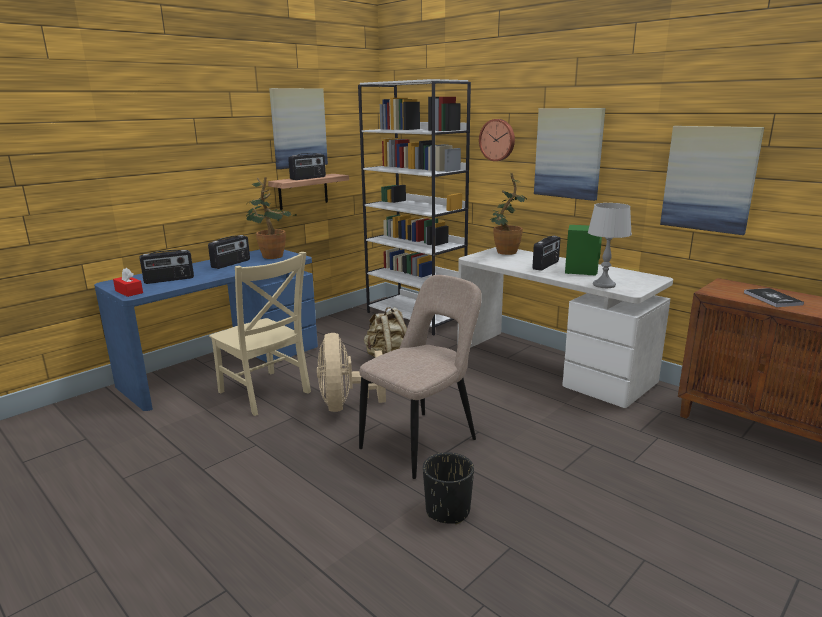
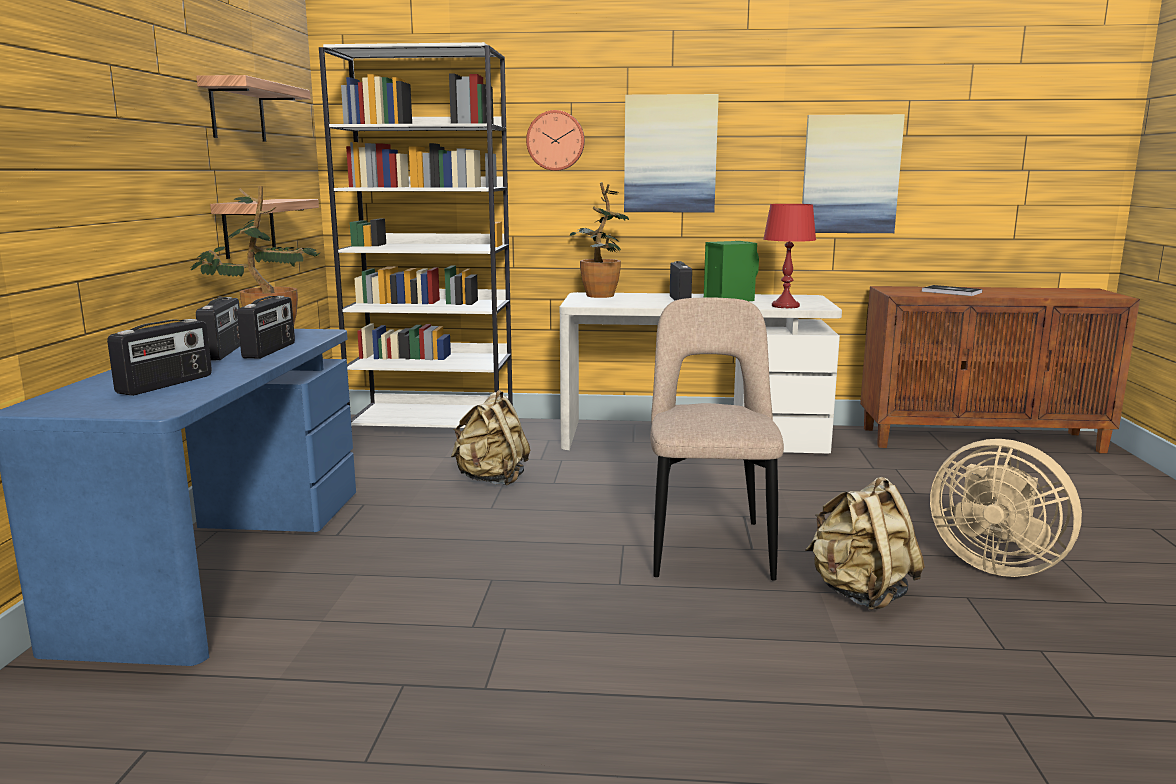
camera: 40 degrees left, 5 degrees down
red tissue box [113,268,143,297] -> none
beige chair [209,252,311,416] -> none
picture [269,88,328,169] -> shelf [196,75,311,142]
radio [288,153,326,180] -> radio moved to [237,296,295,359]
beige fan [317,333,386,412] -> beige fan moved to [930,439,1082,577]
black planter [423,452,474,525] -> beige backpack [805,477,925,610]
grey table lamp [588,203,632,288] -> red table lamp [763,204,816,308]

